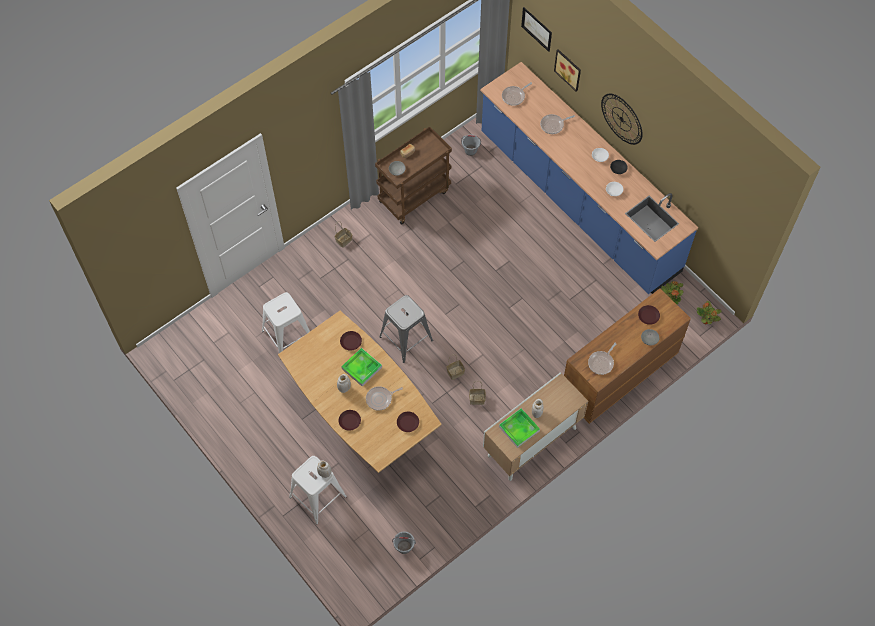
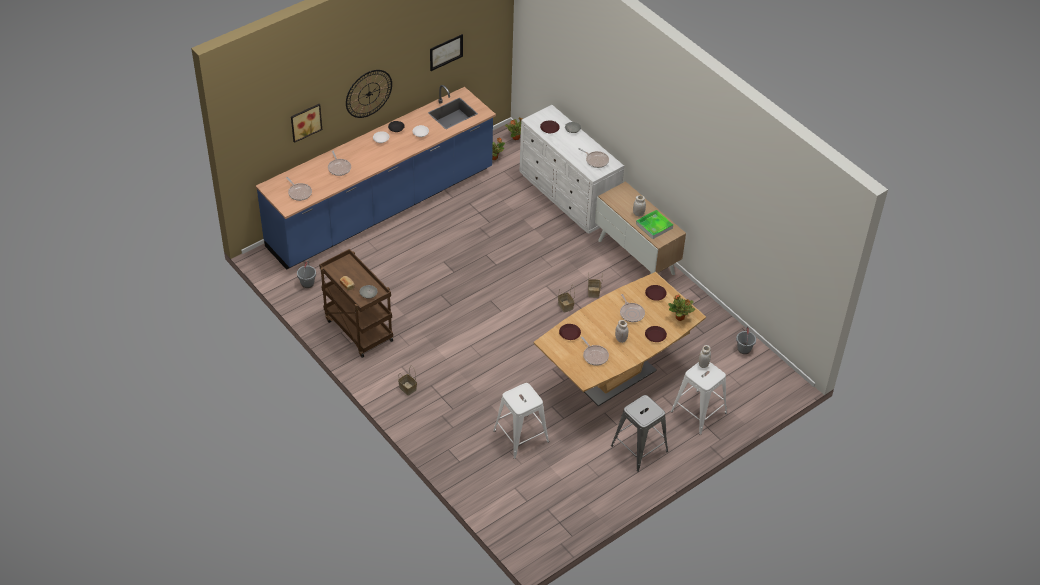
camera: 90 degrees left, 15 degrees down
tray [342,348,382,387] -> none
grey stool [379,295,433,363] -> grey stool moved to [611,395,668,472]
picture [521,7,552,52] -> picture moved to [430,34,463,71]
brown dresser [564,288,691,424] -> white dresser [519,105,624,234]
none -> frying pan [581,337,609,366]
none -> potted plant [668,295,695,321]

